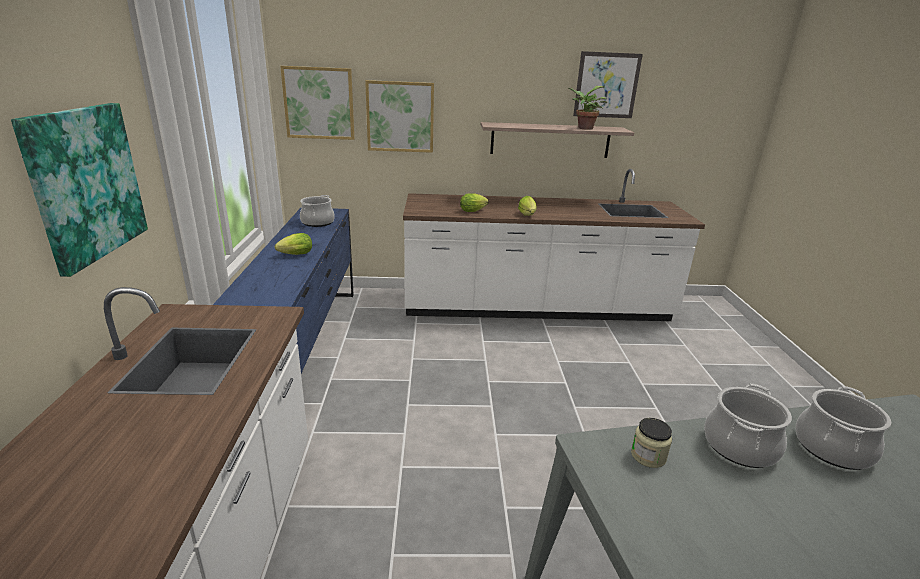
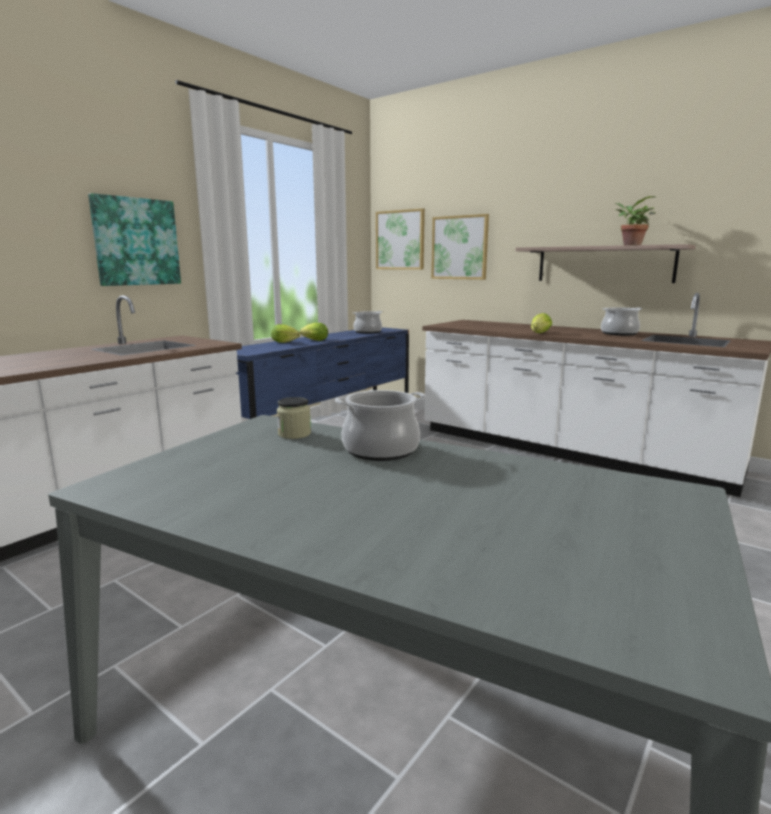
camera: 40 degrees right, 10 degrees down
lettuce [460,193,489,212] -> lettuce moved to [271,324,300,343]
picture [573,51,643,118] -> none
cooking pot [796,386,891,470] -> cooking pot moved to [601,307,642,336]

